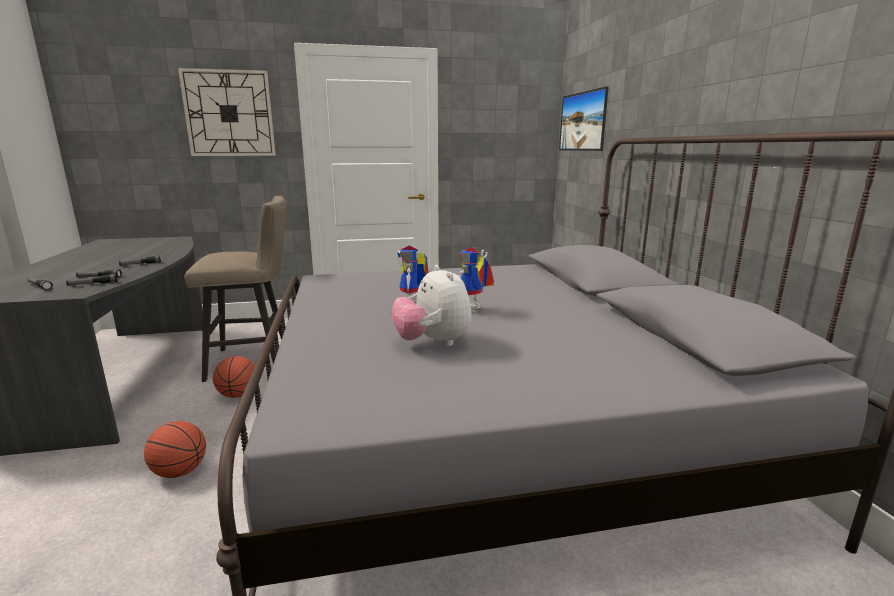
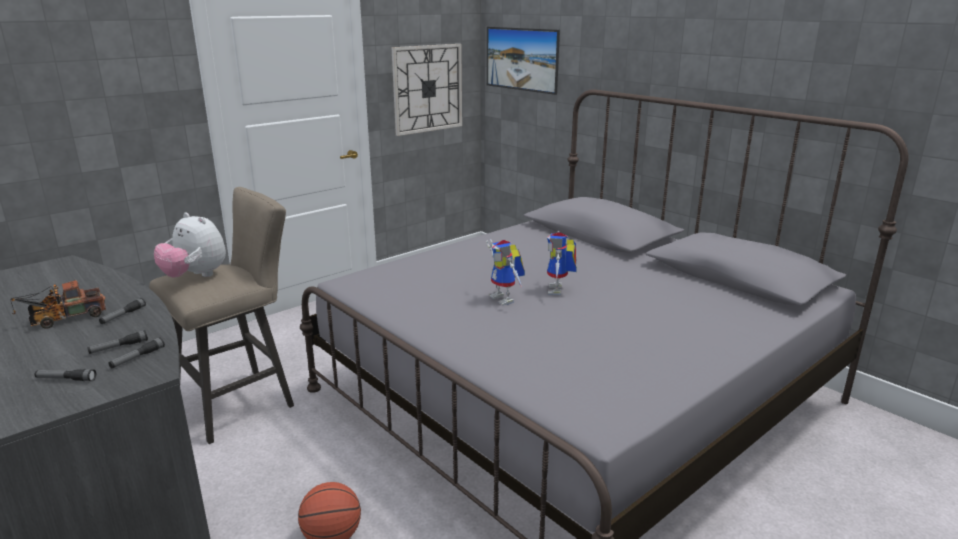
camera: 30 degrees left, 5 degrees up
wall clock [178,68,276,156] -> wall clock moved to [391,44,462,136]
basketball [213,356,255,398] -> none
plush toy [392,265,472,347] -> plush toy moved to [154,213,226,278]
none -> toy truck [11,280,106,328]

